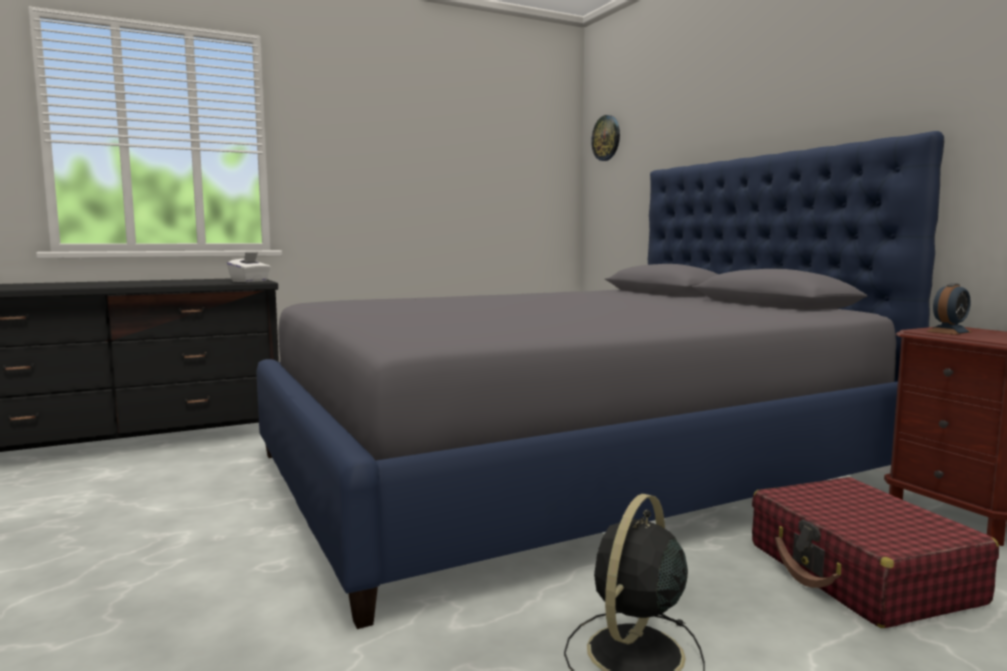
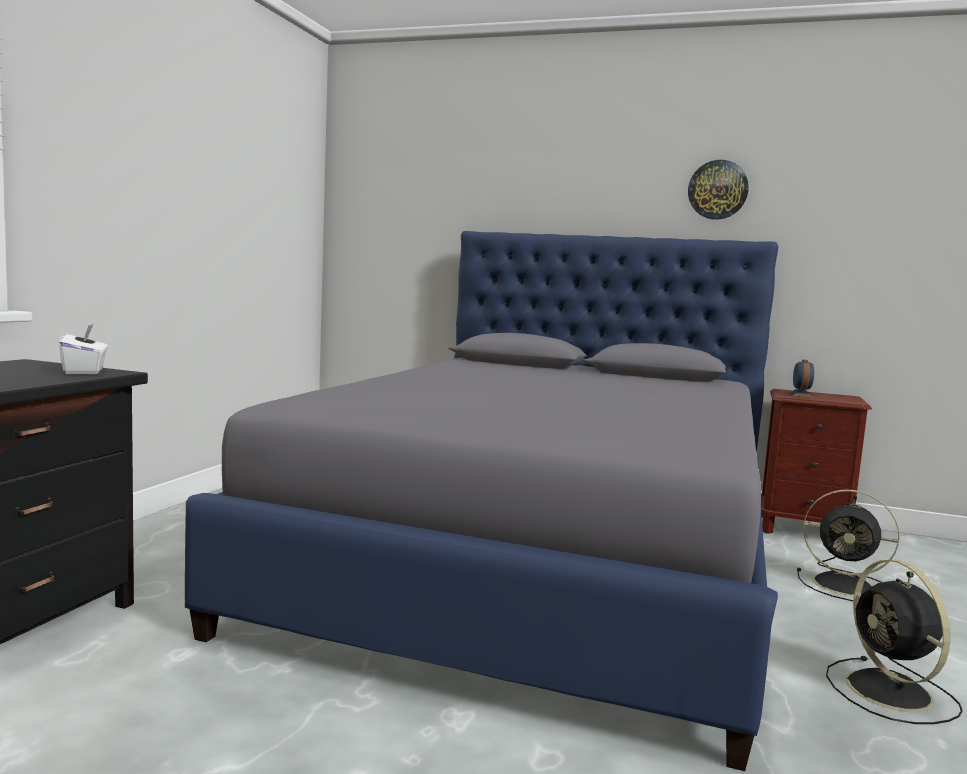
camera: 45 degrees left, 0 degrees up
wall clock [591,115,620,161] -> wall clock moved to [688,160,749,220]
red suitcase [752,477,999,628] -> black fan [797,489,899,601]

